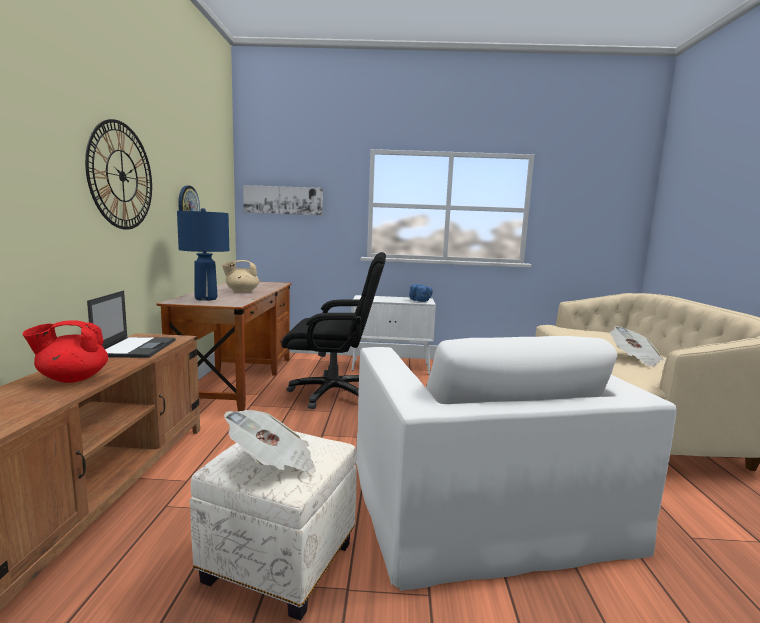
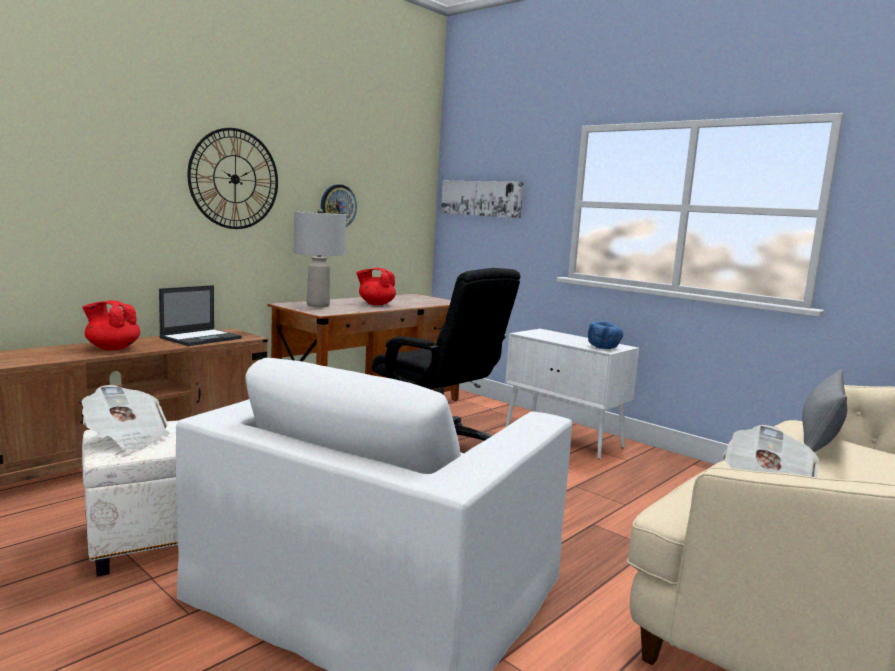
camera: 40 degrees right, 0 degrees up
blue table lamp [177,208,229,301] -> grey table lamp [294,209,346,307]
beige teapot [222,260,259,293] -> red teapot [356,268,396,305]
none -> grey pillow [802,369,847,452]

